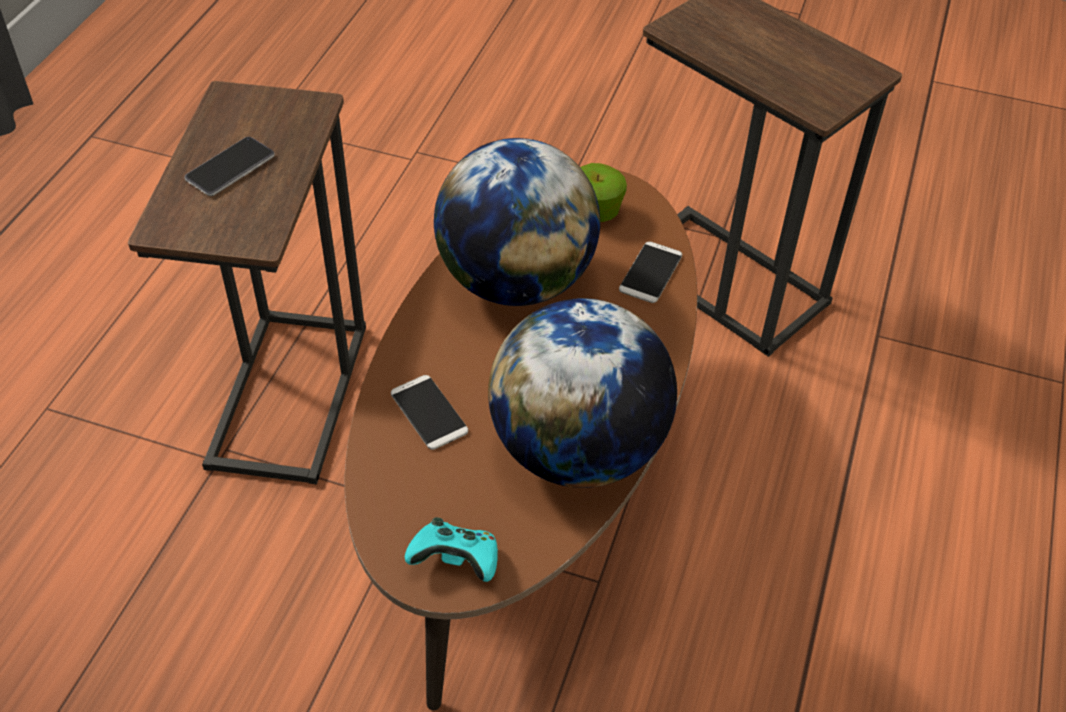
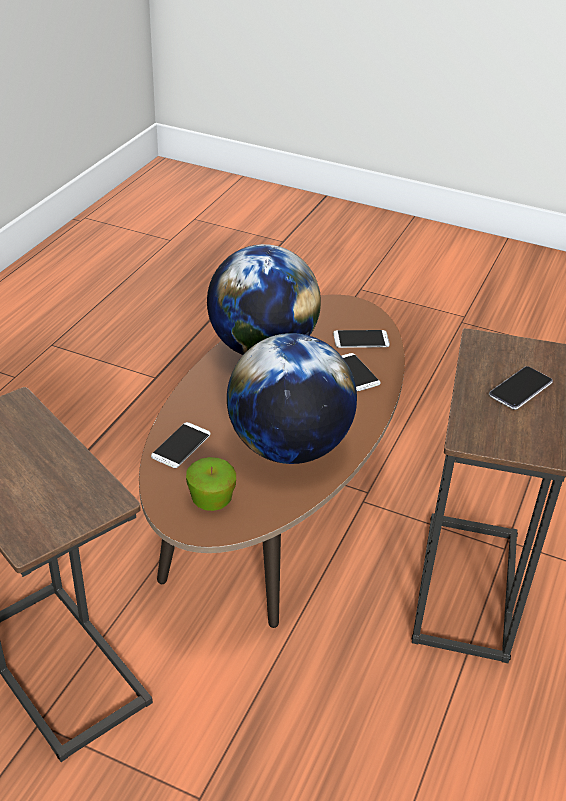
camera: 175 degrees left, 10 degrees down
turquoise game controller [405,517,498,582] -> none
none -> phone [333,330,390,348]

